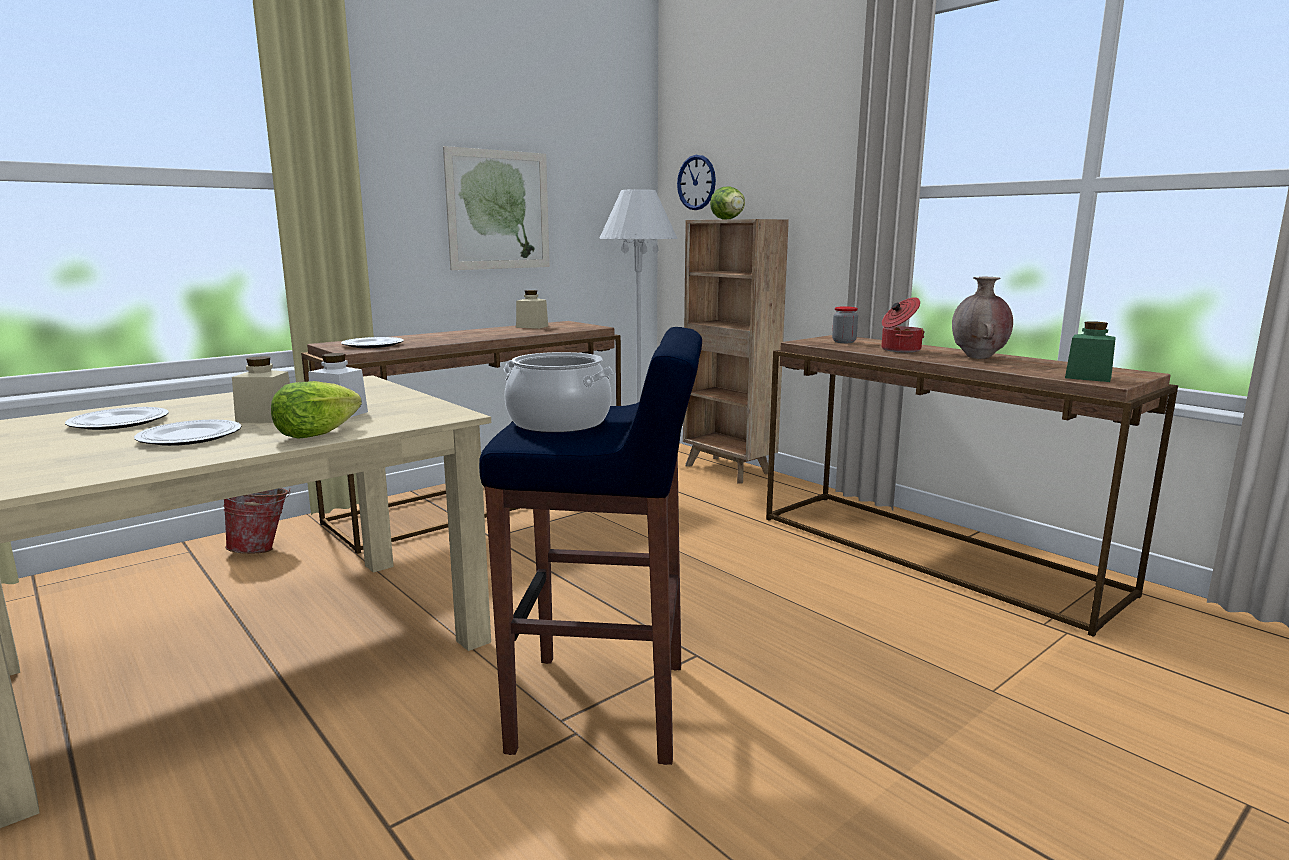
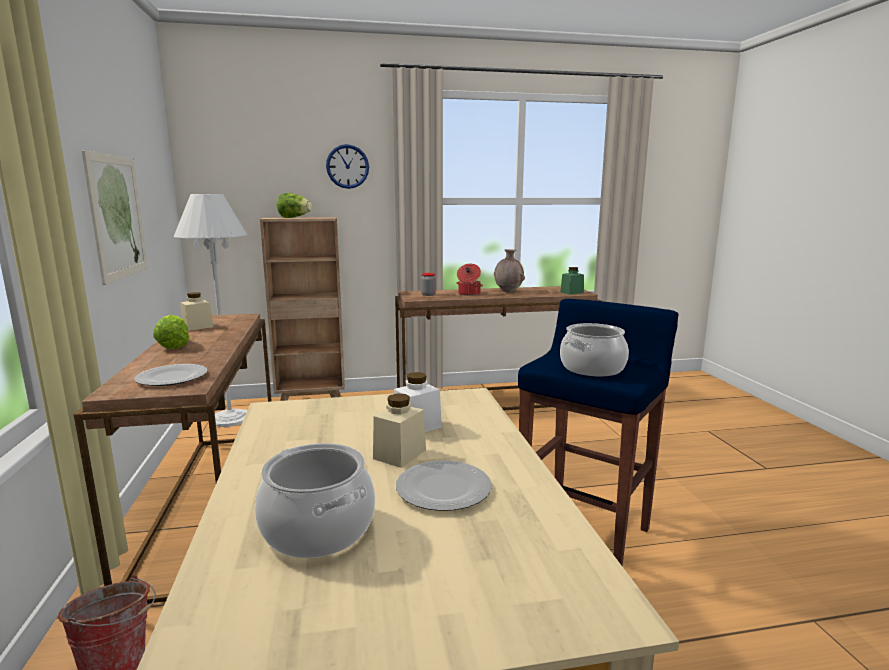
camera: 60 degrees left, 0 degrees up
plate [65,407,169,430] -> cooking pot [255,443,375,558]
lettuce [271,381,362,438] -> lettuce moved to [153,315,190,349]
wall clock [677,155,716,210] -> wall clock moved to [326,144,369,189]

